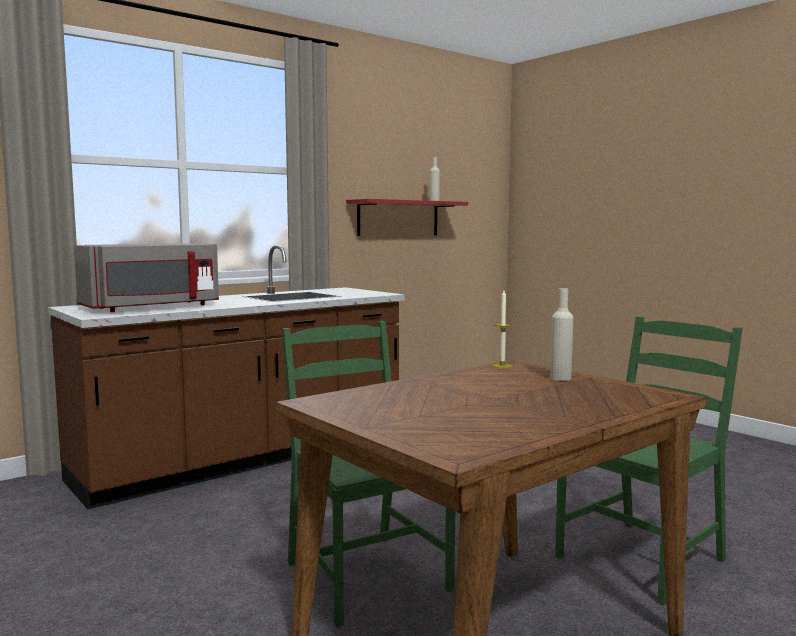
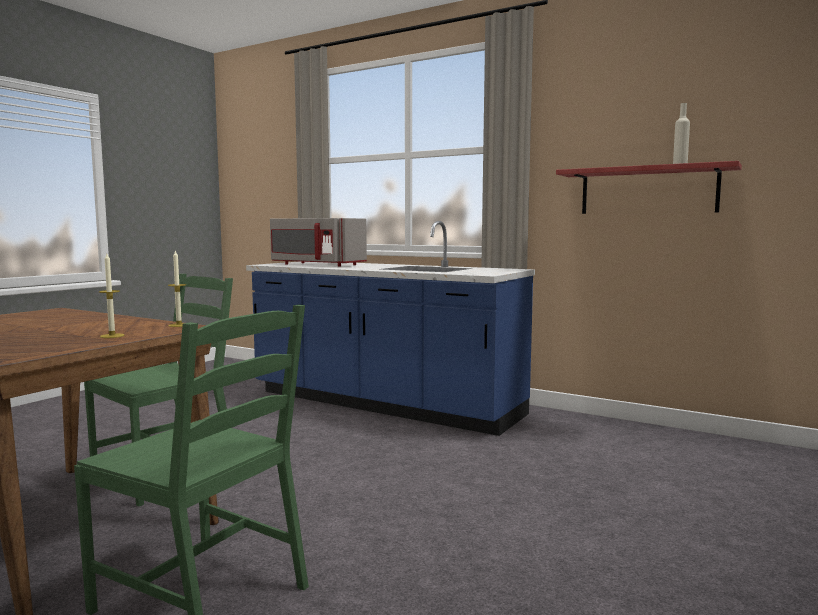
camera: 70 degrees right, 0 degrees up
brown counter [48,245,404,510] -> blue counter [246,221,535,436]
beige bottle [550,288,573,381] -> candle [99,254,124,338]

